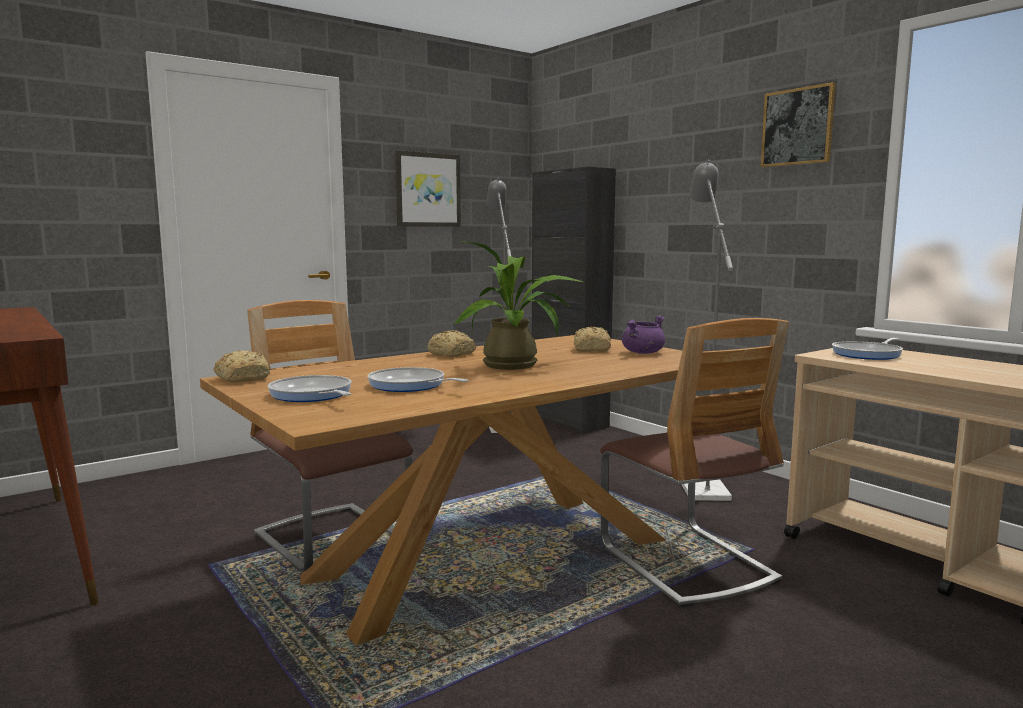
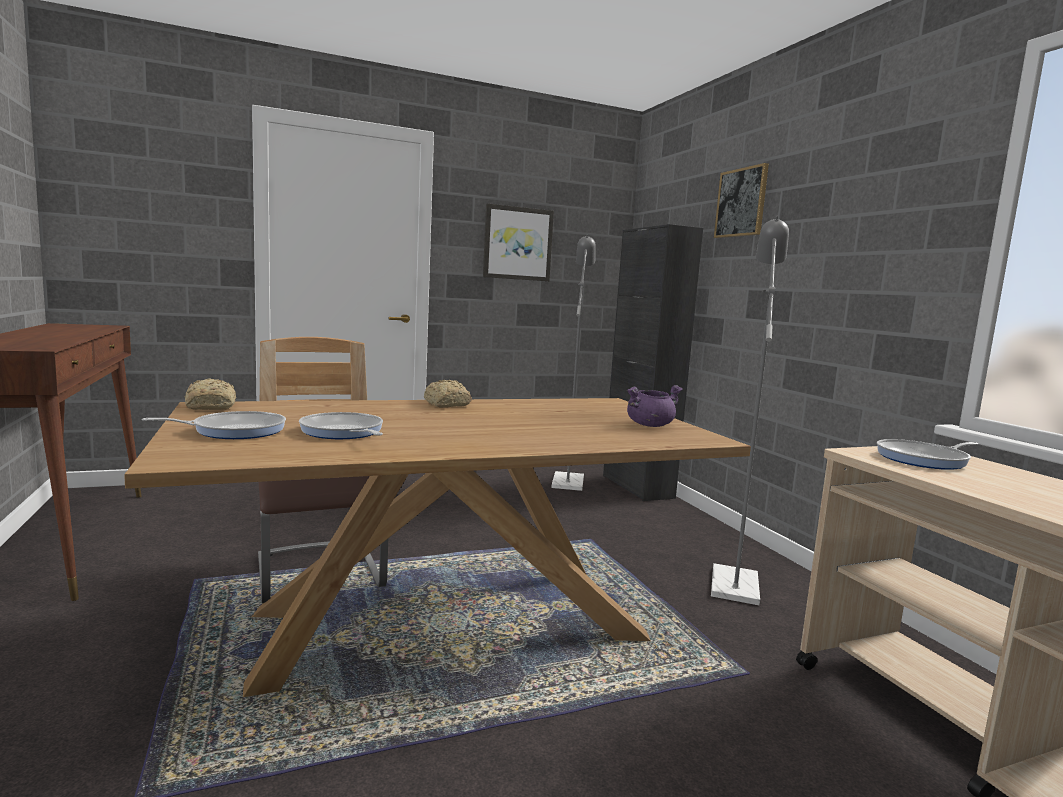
camera: 15 degrees right, 0 degrees up
frying pan [268,375,352,402] -> frying pan turned 90 degrees clockwise [142,411,286,439]
potted plant [454,241,583,370] -> none
bread [574,327,611,352] -> none
chair [600,318,789,607] -> none
picture [761,82,836,167] -> picture moved to [714,163,769,238]

